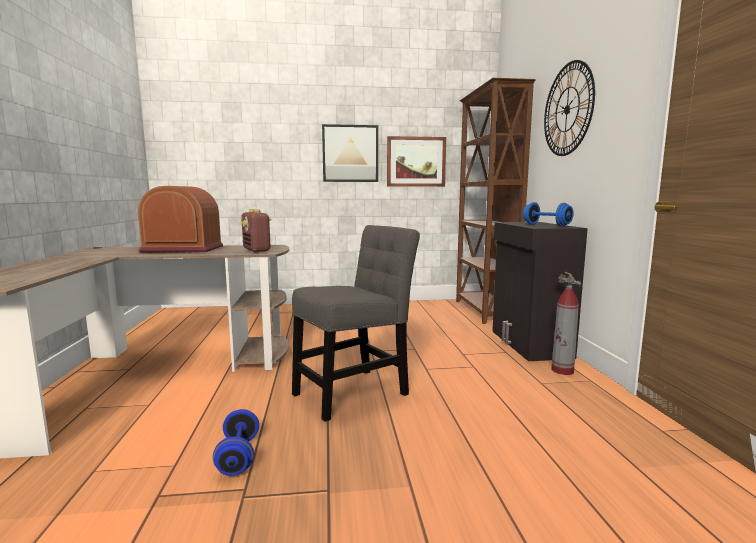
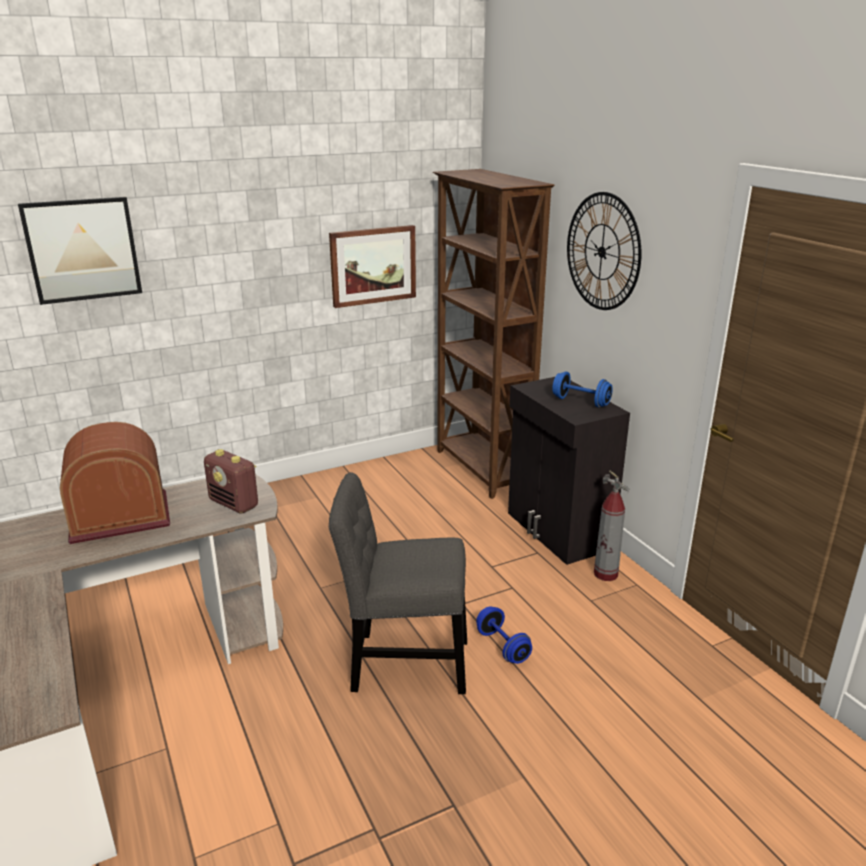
camera: 20 degrees left, 15 degrees up
blue dumbbell [213,409,259,476] -> blue dumbbell moved to [476,607,532,664]
grey chair [292,225,420,422] -> grey chair turned 120 degrees counterclockwise [329,472,467,694]
picture [322,124,378,182] -> picture moved to [18,197,142,305]

